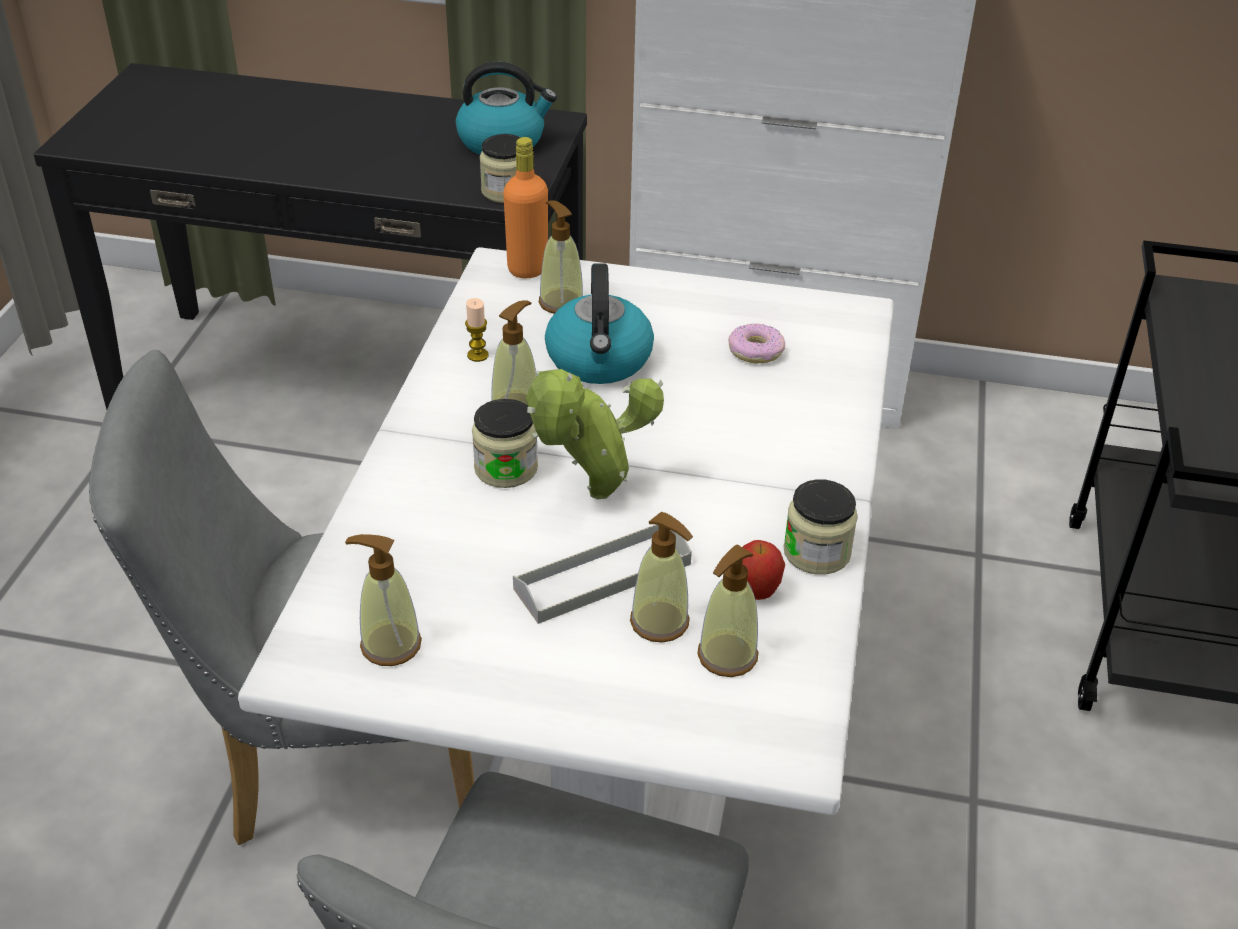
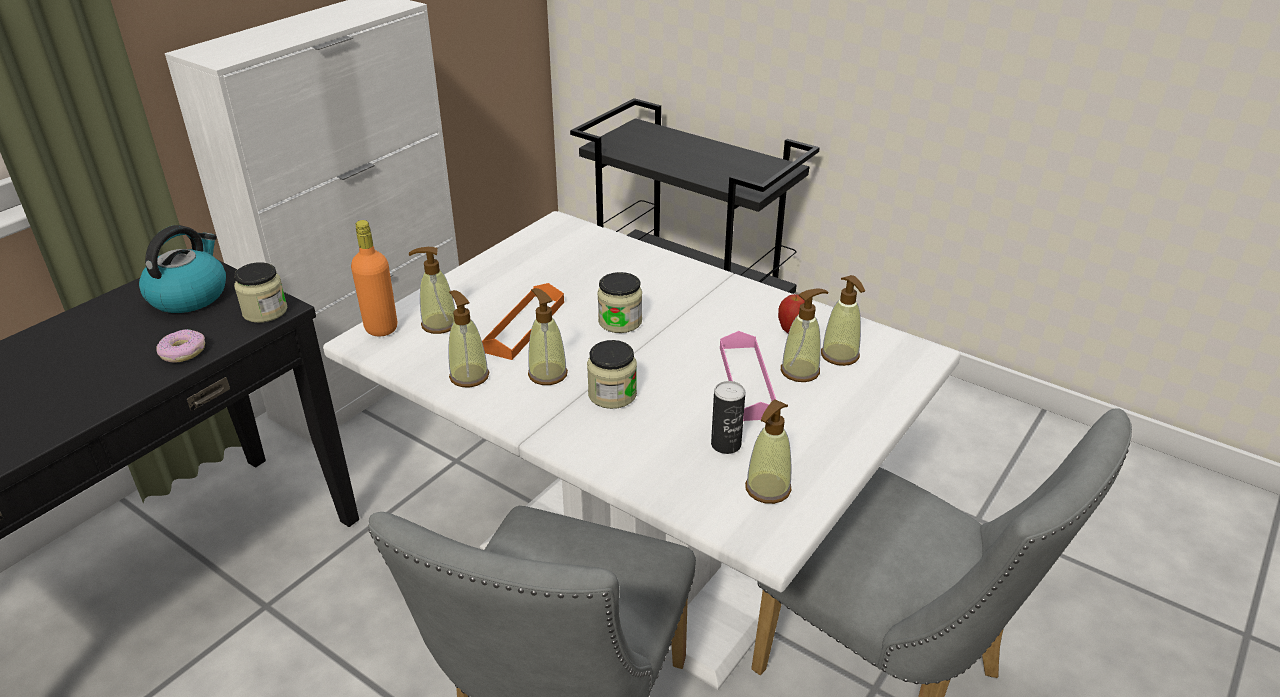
camera: 65 degrees left, 5 degrees down
candle [465,298,489,362] -> soap dispenser [448,290,489,387]
grey tray [513,524,692,624] -> pink tray [720,331,776,421]
potted plant [526,369,664,499] -> none
kettle [545,263,654,384] -> orange tray [482,283,564,360]
donut [728,323,785,364] -> donut moved to [156,329,205,363]
jar [783,479,858,575] -> jar moved to [597,272,642,333]
none -> can [711,381,745,454]

